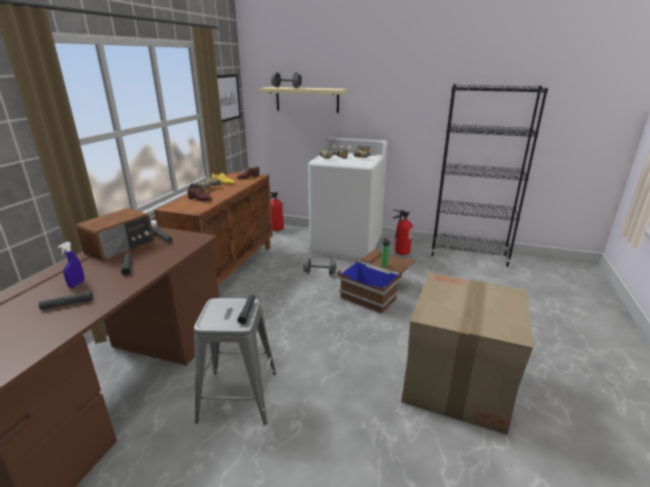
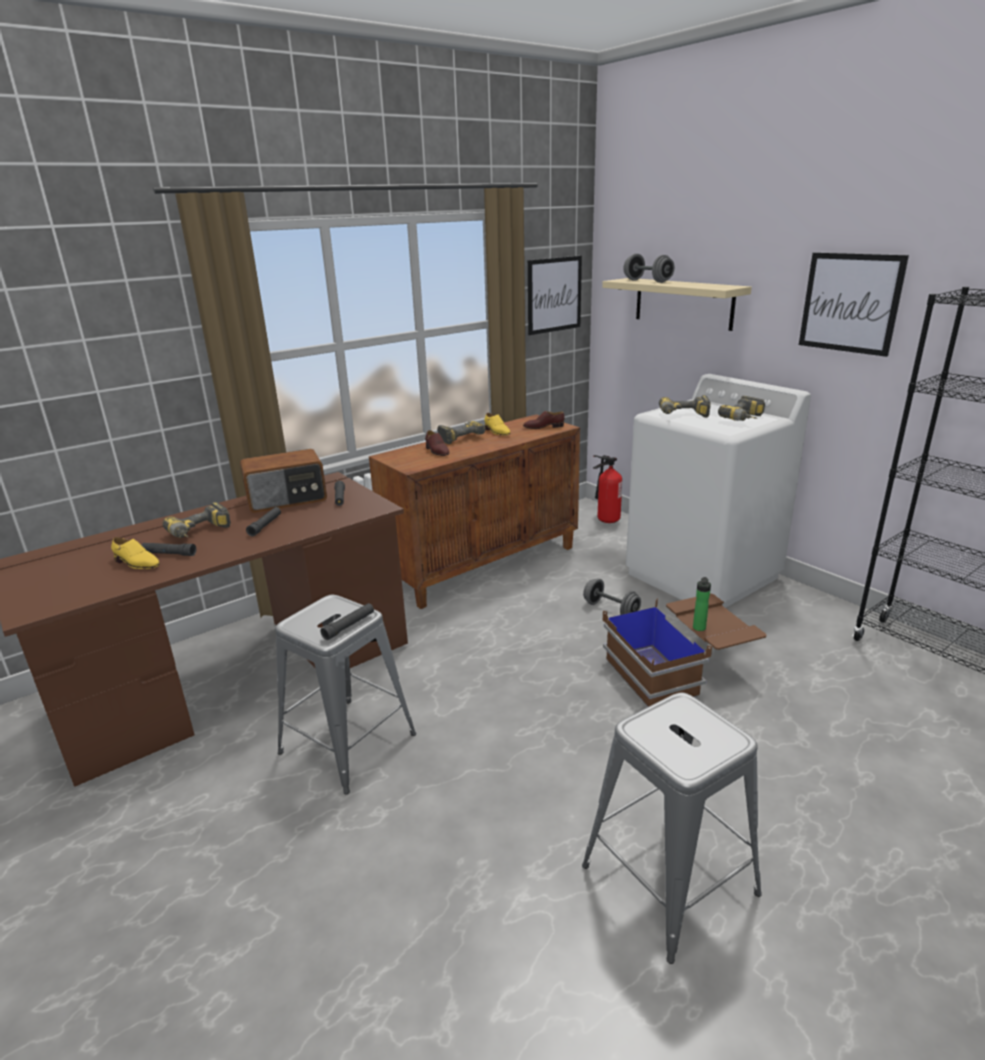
camera: 35 degrees right, 0 degrees up
blue spray bottle [58,242,85,288] -> power drill [163,502,231,538]
fire extinguisher [393,209,413,255] -> none
cardboard box [401,272,533,435] -> grey stool [582,693,762,964]
none -> yellow shoe [111,537,160,569]
none -> picture [799,252,909,357]

